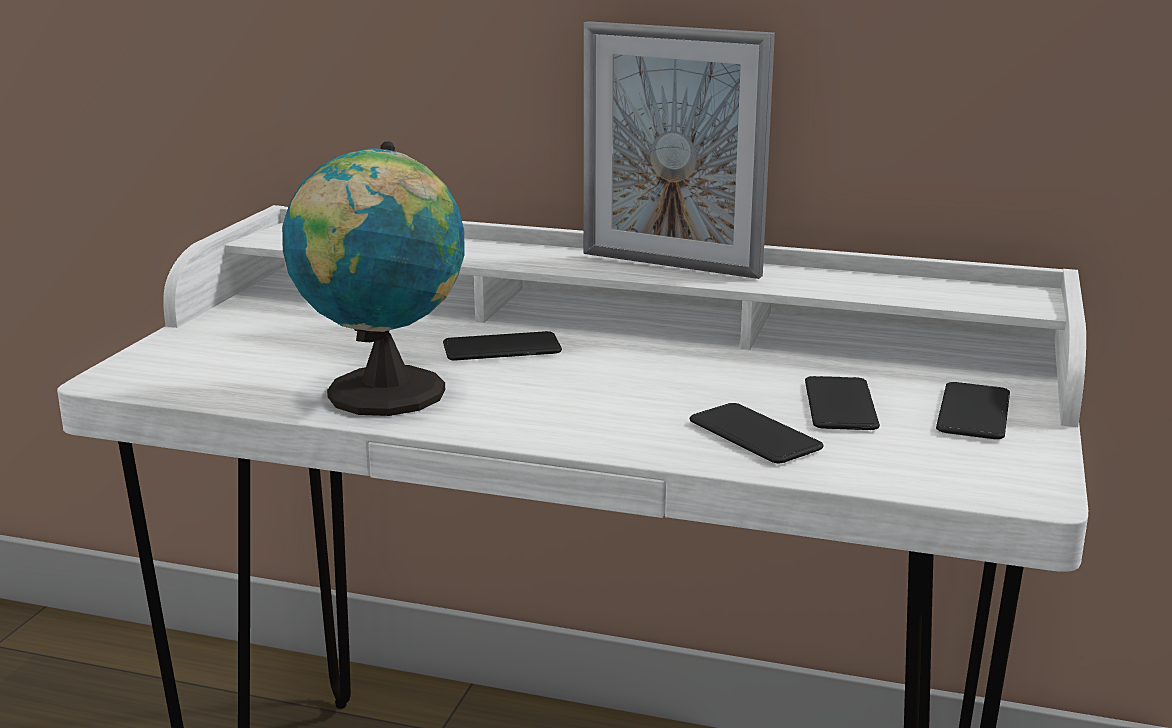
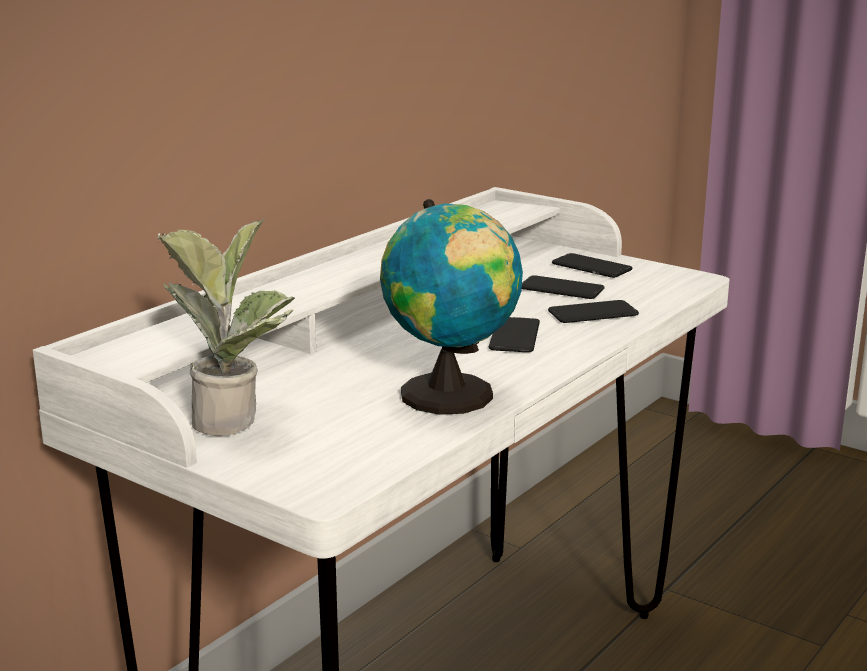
camera: 70 degrees left, 0 degrees up
phone [443,331,562,361] -> phone moved to [489,317,540,352]
picture frame [583,21,775,279] -> none
none -> potted plant [157,218,295,436]

